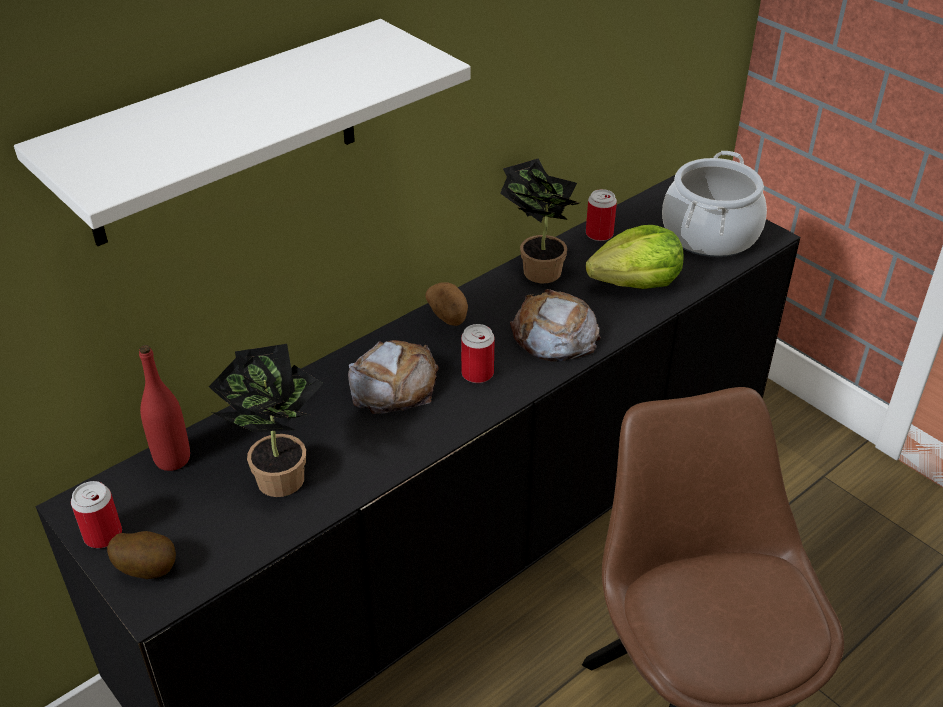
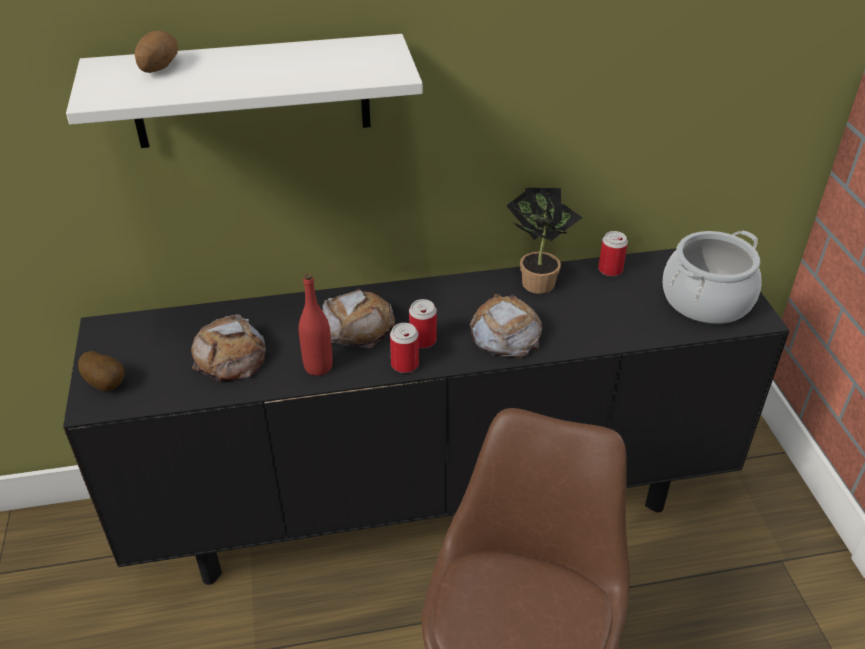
camera: 30 degrees right, 0 degrees up
can [71,481,122,548] -> can moved to [390,323,419,373]
red bottle [139,345,190,471] -> red bottle moved to [299,273,333,376]
potted plant [209,344,323,497] -> bread [191,314,266,382]
potato [425,282,468,326] -> potato moved to [135,31,178,73]
lettuce [586,225,684,289] -> none

